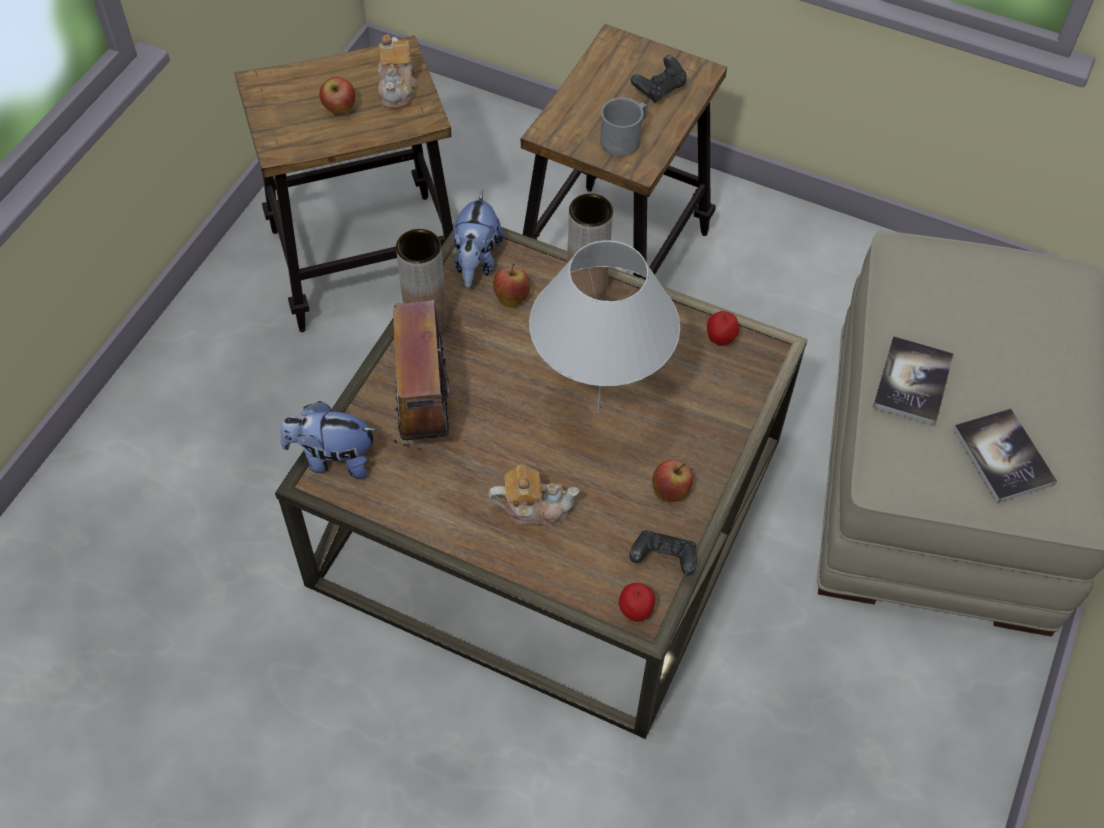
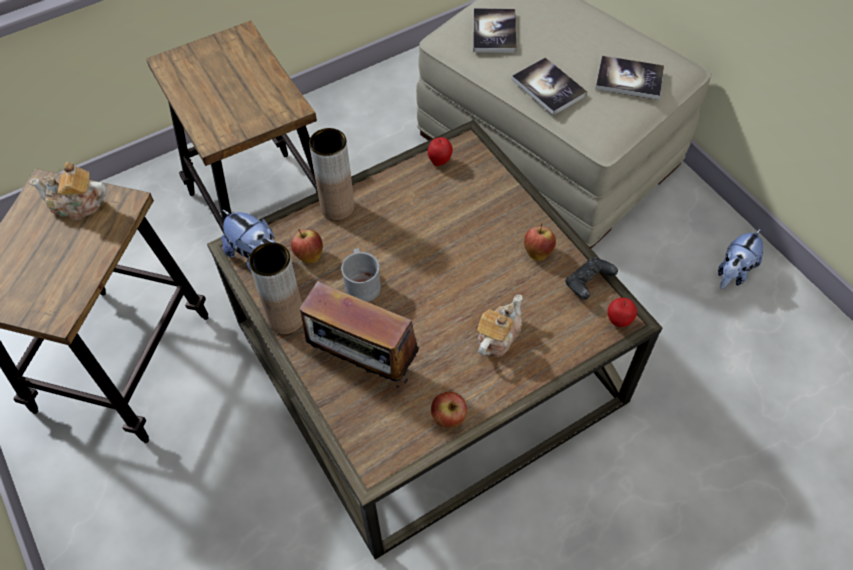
camera: 55 degrees left, 0 degrees up
plush toy [280,401,377,479] -> plush toy moved to [718,228,763,289]
apple [319,77,355,115] -> apple moved to [431,392,467,428]
teapot [377,34,417,108] -> teapot turned 150 degrees clockwise [30,162,107,220]
white table lamp [529,240,680,413] -> none
grey mug [600,97,648,156] -> grey mug moved to [341,248,381,302]
black game controller [631,55,687,103] -> none
none -> book [473,8,516,53]

